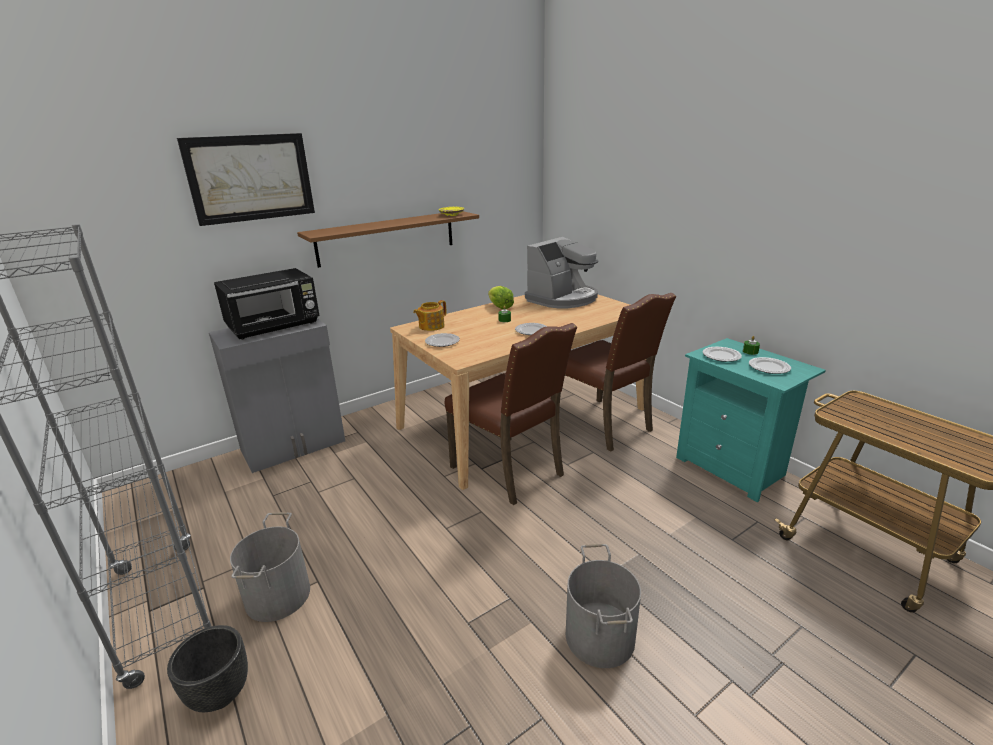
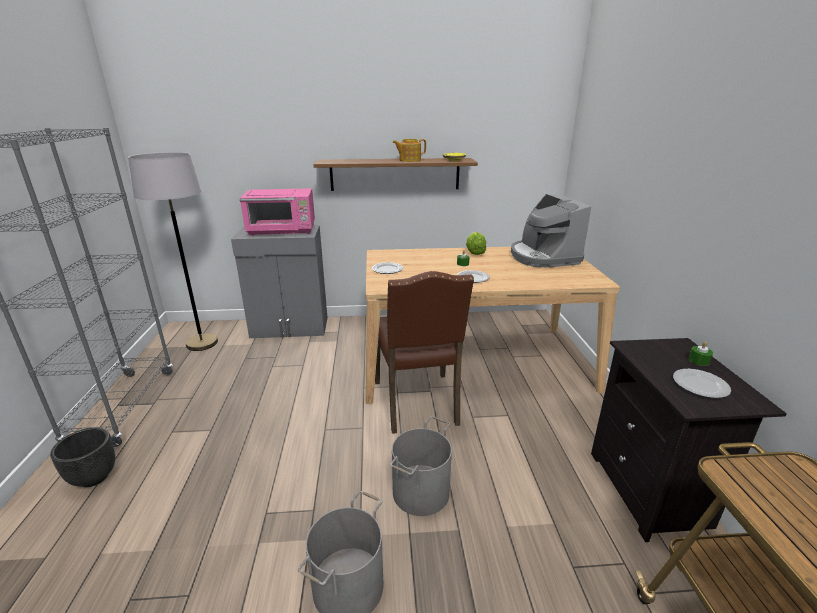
camera: 30 degrees right, 0 degrees up
picture [177,133,315,226] -> none
black microwave [214,268,320,340] -> pink microwave [240,188,315,236]
grey bucket [230,512,310,622] -> grey bucket moved to [390,416,452,516]
teapot [413,300,446,331] -> teapot moved to [393,139,426,162]
coffee machine [525,237,598,308] -> coffee machine turned 90 degrees clockwise [511,194,591,268]
brown chair [565,293,676,452] -> none
turquoise nightstand [676,338,826,502] -> black nightstand [591,338,787,542]
plate [703,347,742,362] -> none
none -> grey floor lamp [128,152,218,351]

